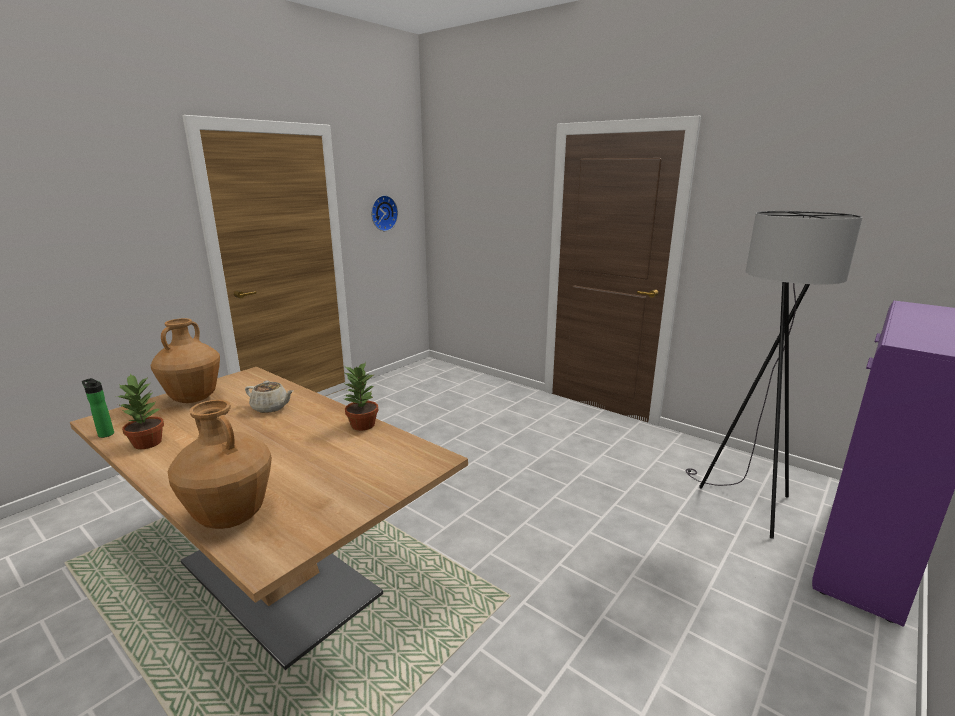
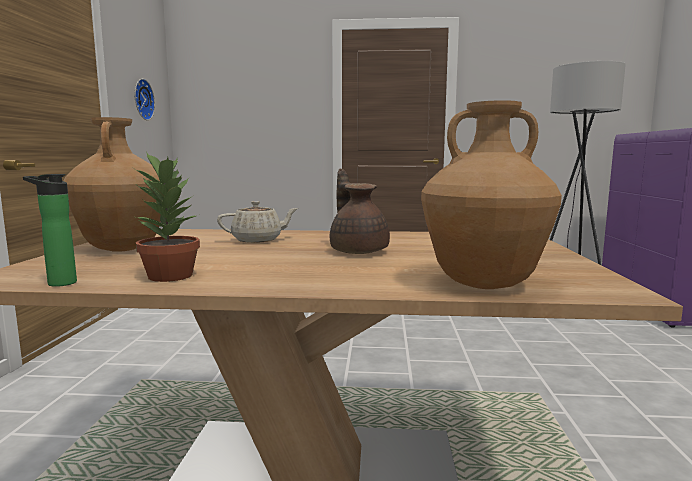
camera: 35 degrees left, 10 degrees down
potted plant [345,362,379,431] -> none
none -> brown teapot [330,169,390,254]

